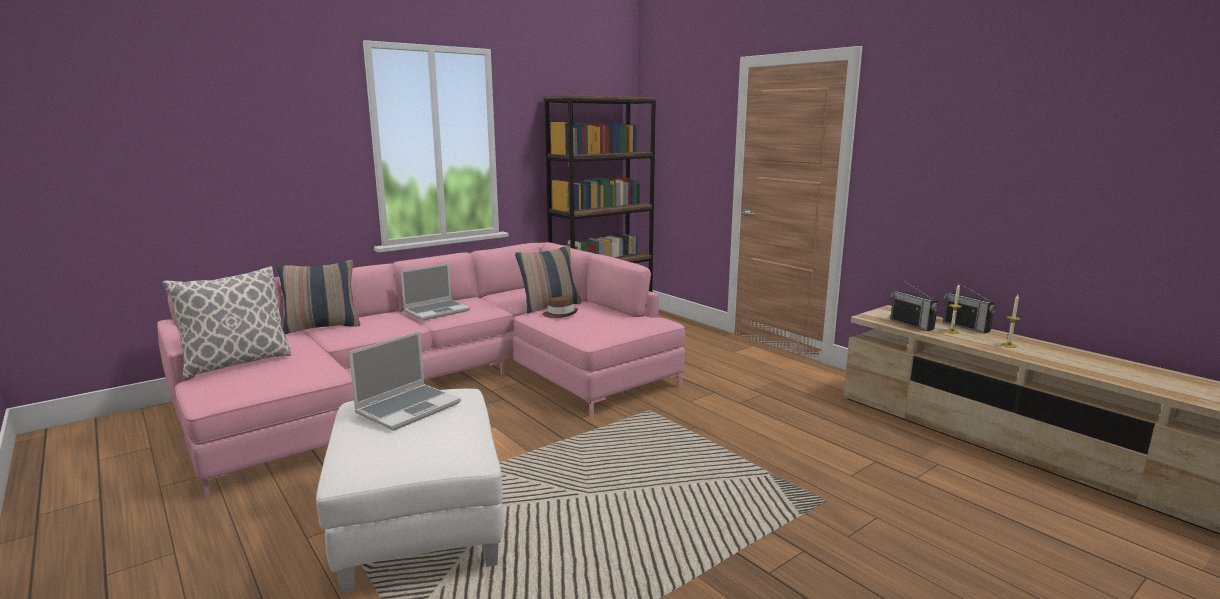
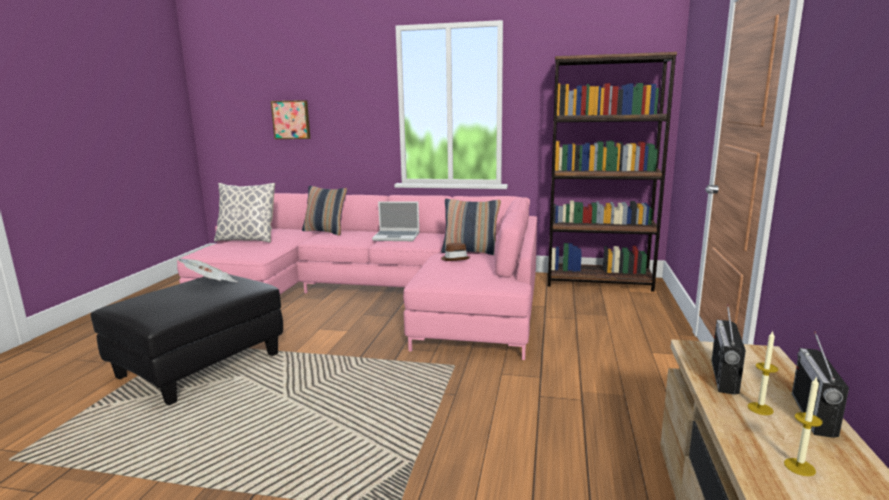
camera: 50 degrees right, 0 degrees up
white ottoman [316,389,503,593] -> black ottoman [91,274,283,405]
laptop [349,331,461,431] -> newspaper [177,259,237,282]
none -> picture [271,100,310,139]

